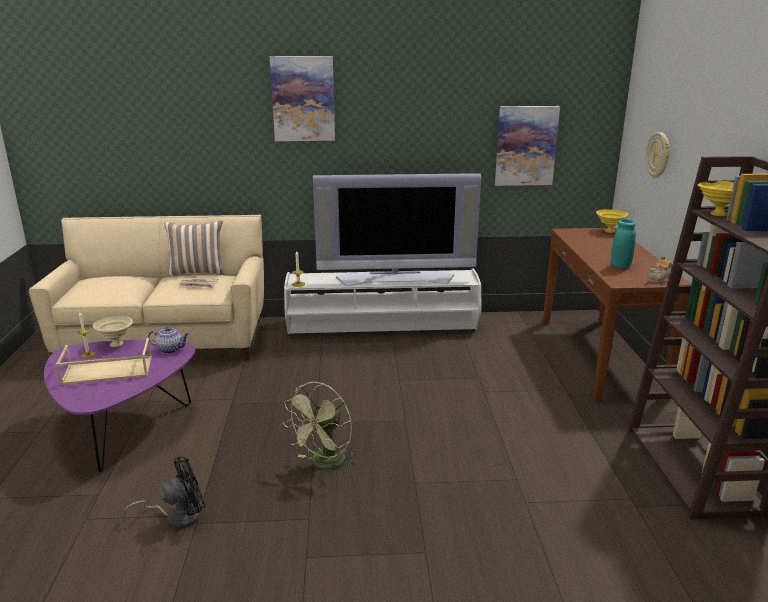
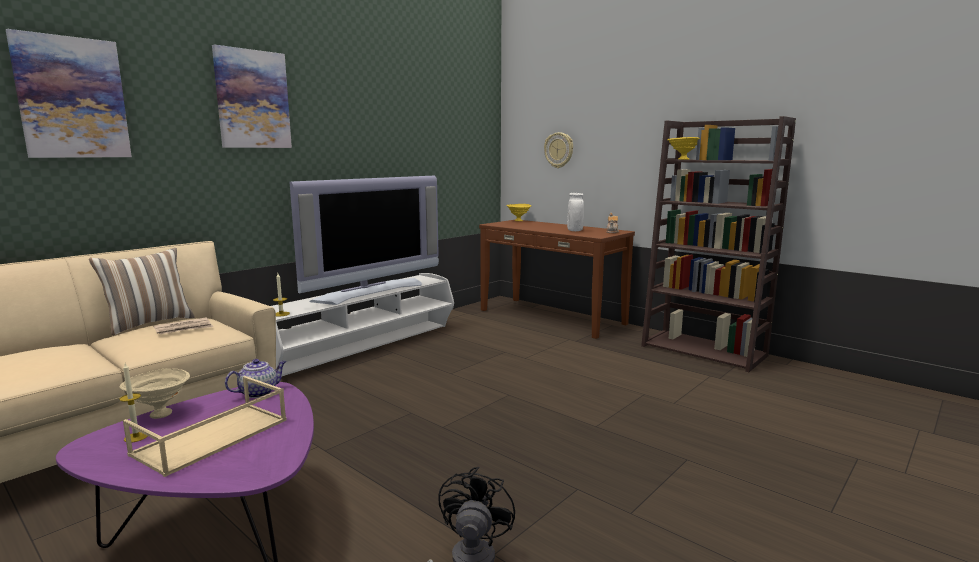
camera: 45 degrees left, 10 degrees down
green fan [283,382,357,472] -> none
picture [495,106,560,186] -> picture moved to [6,29,132,158]
turquoise vase [611,219,636,268] -> white vase [567,193,584,231]

